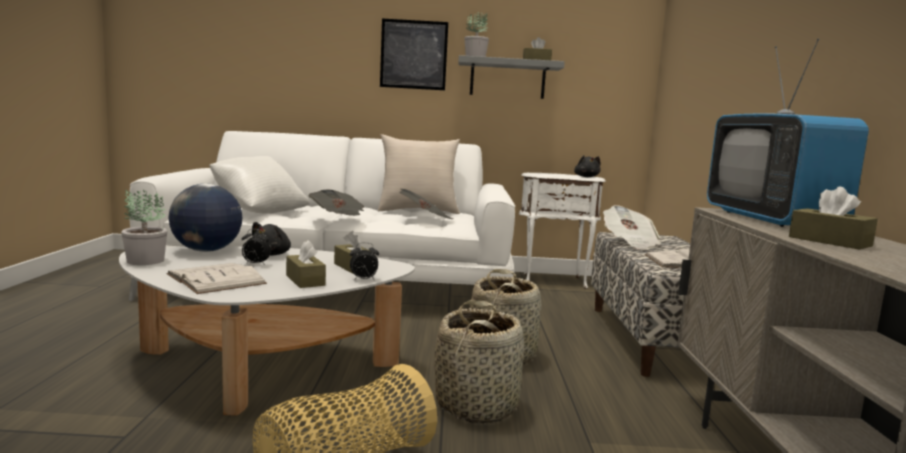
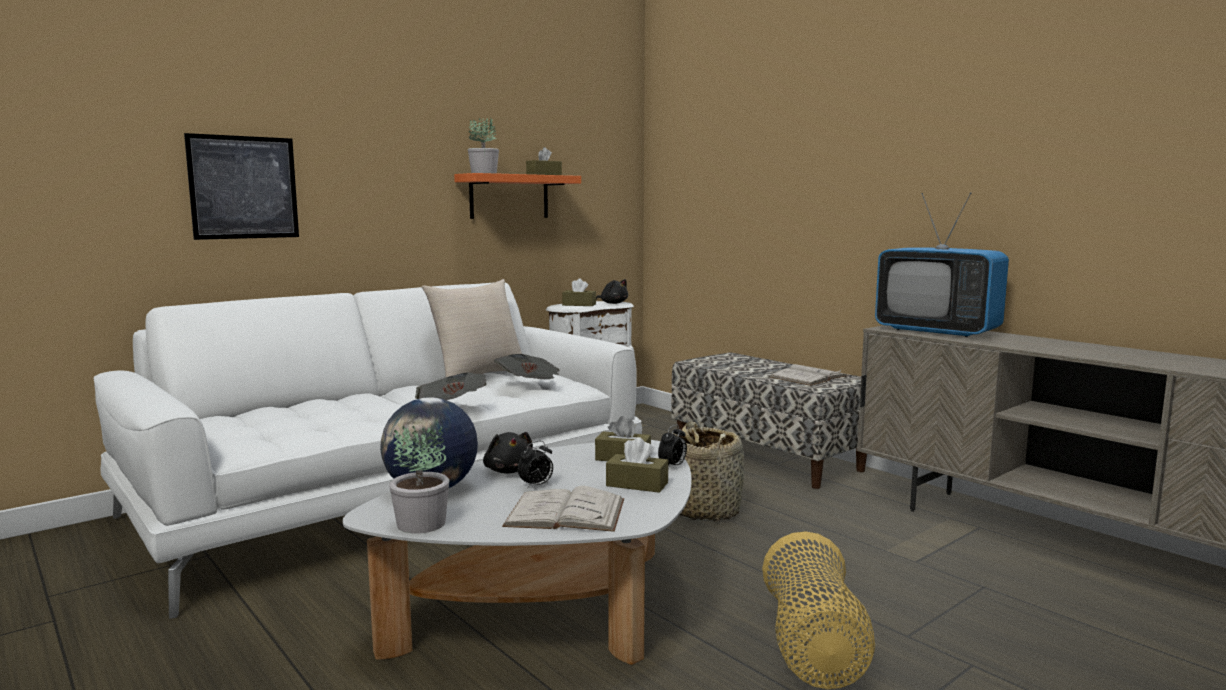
camera: 40 degrees left, 0 degrees up
white pillow [209,156,310,214] -> none
picture [380,19,448,90] -> picture moved to [184,133,299,240]
basket [434,300,524,424] -> none
grey shelf [458,55,565,99] -> orange shelf [454,173,581,219]
newspaper [603,205,661,250] -> none
brown tissue box [789,187,878,250] -> brown tissue box moved to [562,278,596,306]

